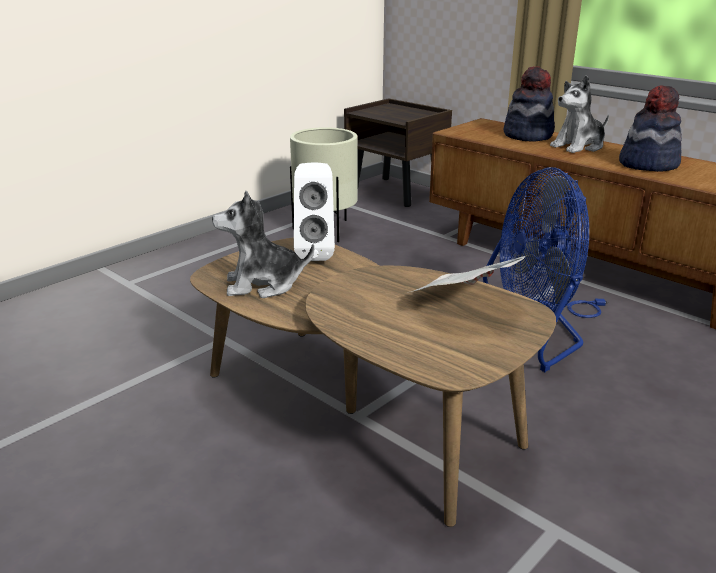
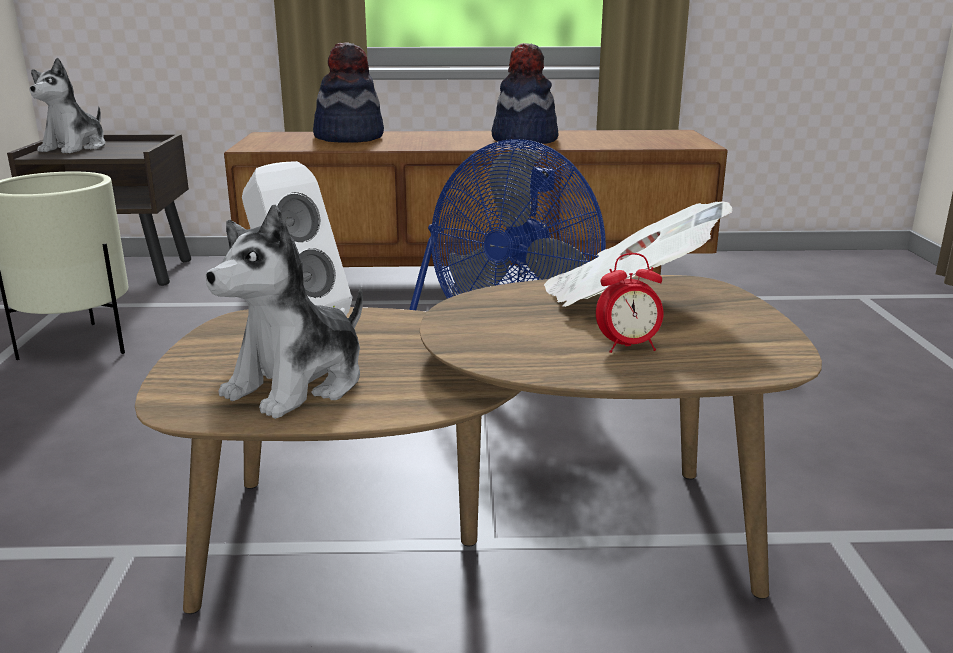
camera: 45 degrees left, 5 degrees down
plush toy [550,75,609,153] -> plush toy moved to [29,58,105,153]
none -> alarm clock [596,253,663,353]

